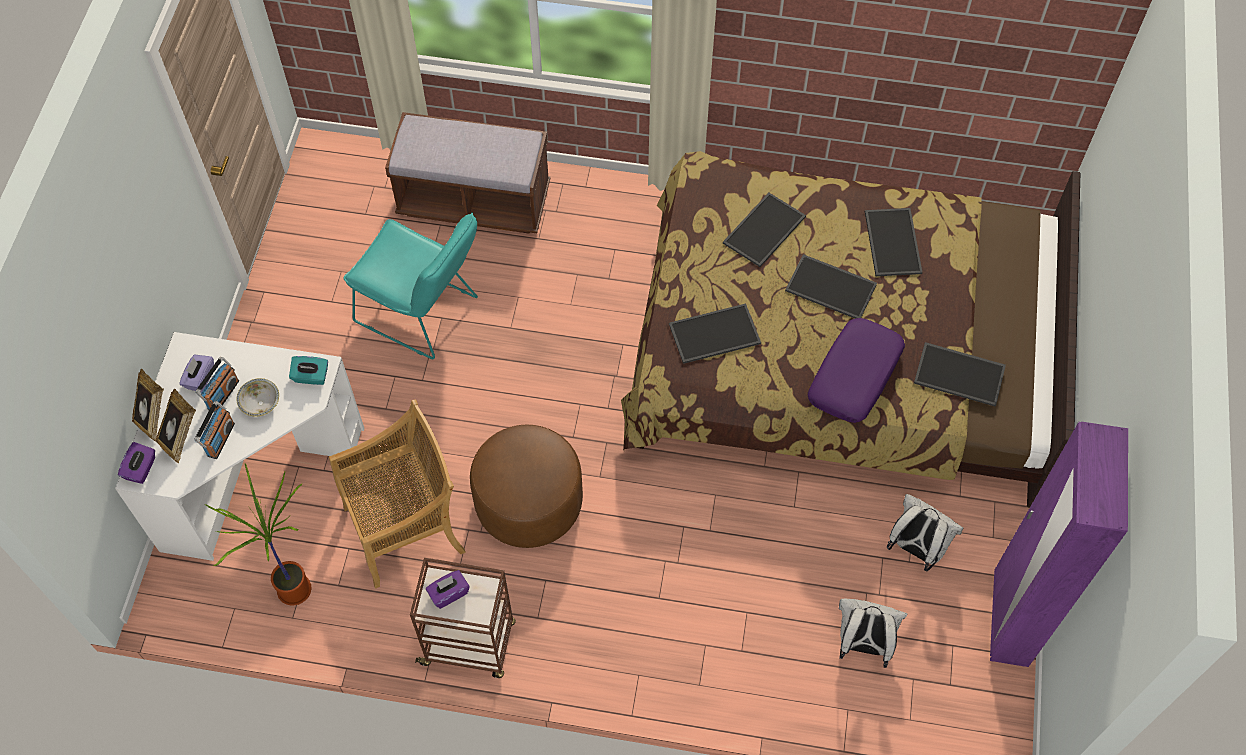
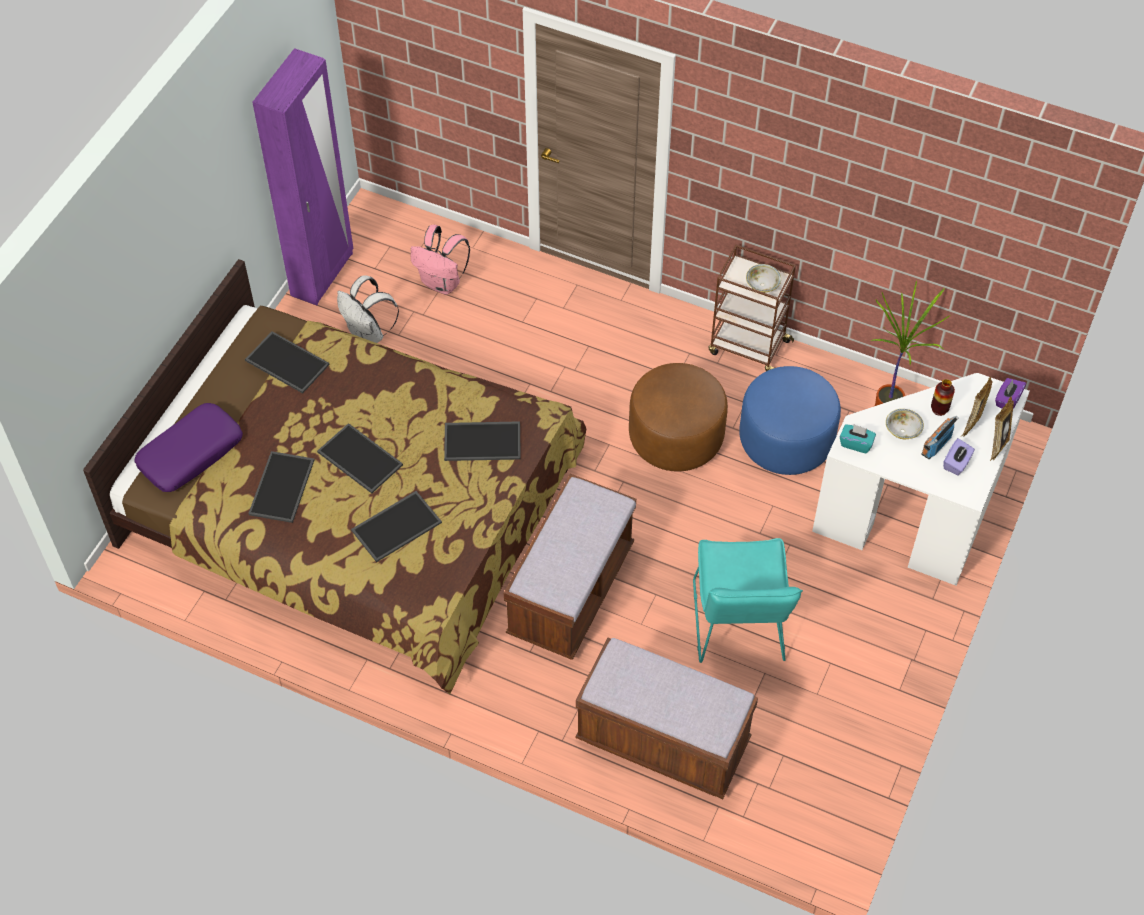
camera: 165 degrees left, 5 degrees down
radio [194,401,235,459] -> vase [931,379,955,416]
beige chair [329,400,466,589] -> blue ottoman [739,366,841,475]
turquoise chair [344,212,478,359] -> turquoise chair turned 135 degrees counterclockwise [693,538,802,663]
purple tissue box [426,570,470,609] -> bowl [746,264,781,293]
purple pillow [808,318,905,423] -> purple pillow moved to [135,403,243,492]
white backpack [839,599,908,668] -> pink backpack [411,225,470,295]
none -> brown bench [504,474,636,660]

